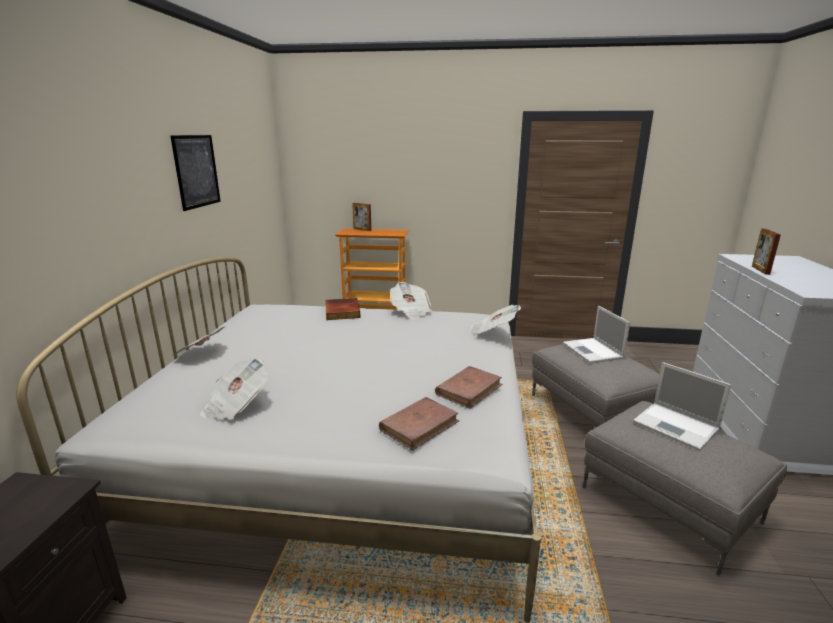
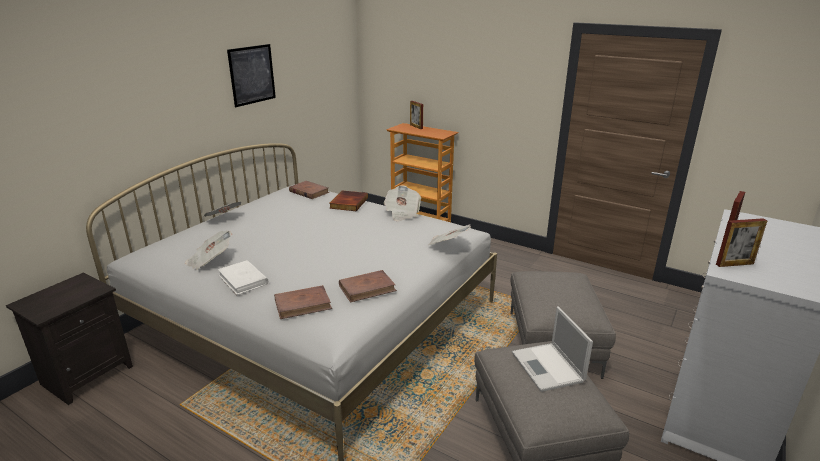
camera: 25 degrees right, 5 degrees up
laptop [563,306,630,363] -> none
none -> white book [218,260,268,295]
none -> brown book [289,181,329,199]
none -> picture frame [716,218,767,267]

